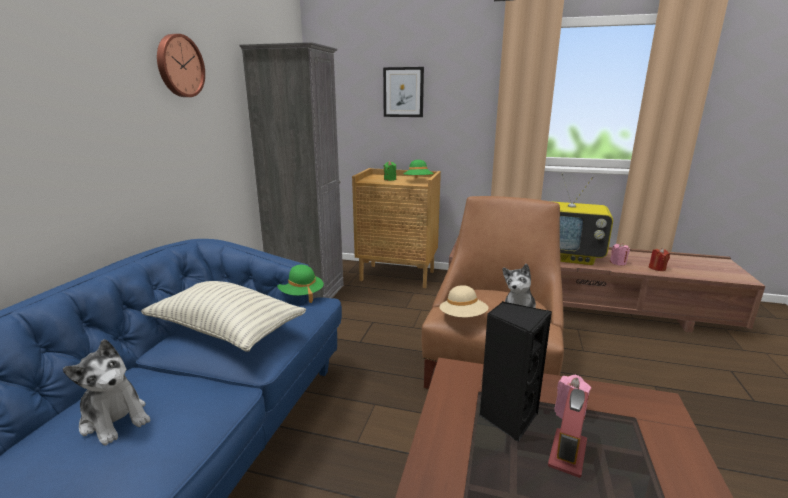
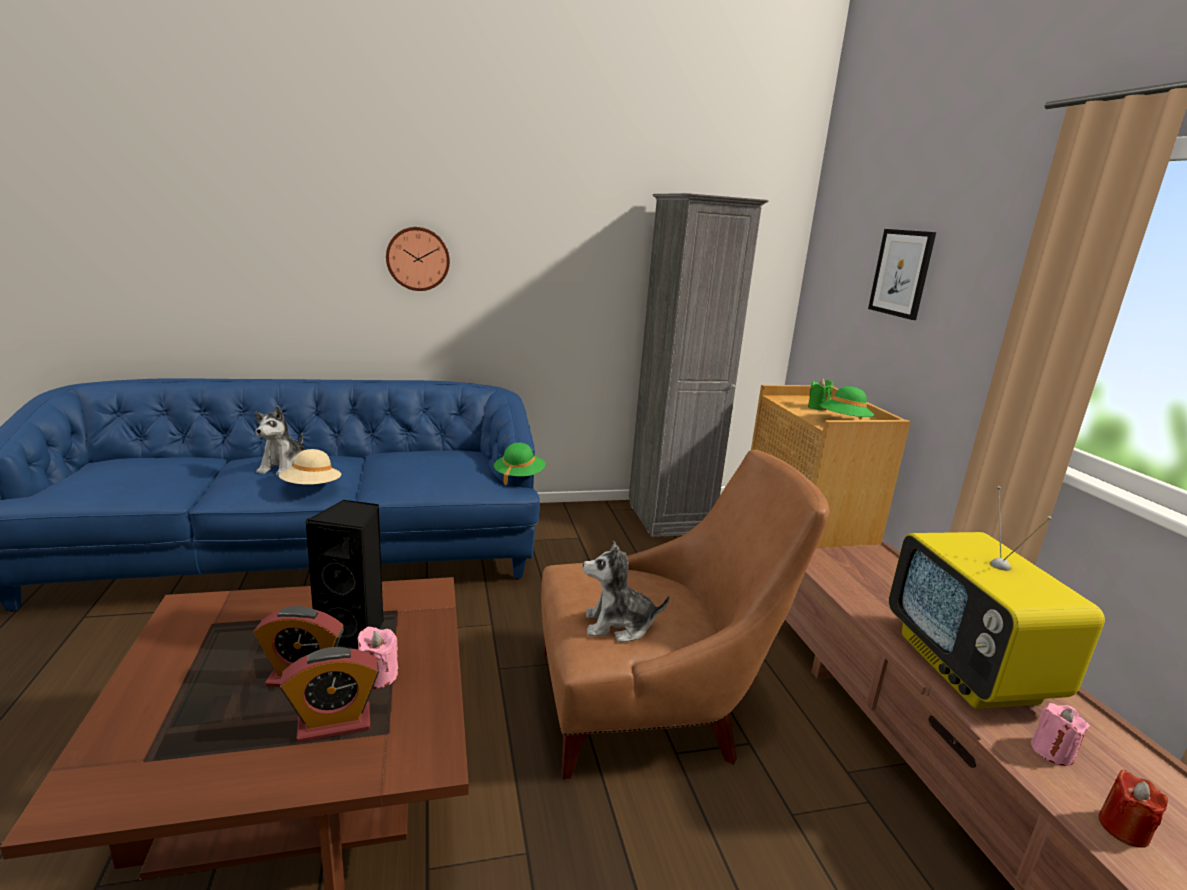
camera: 60 degrees right, 0 degrees up
pillow [141,281,306,352] -> none
wall clock [157,34,205,97] -> wall clock moved to [386,227,450,291]
beige hat [439,285,489,317] -> beige hat moved to [279,449,342,485]
none -> alarm clock [280,647,379,743]

